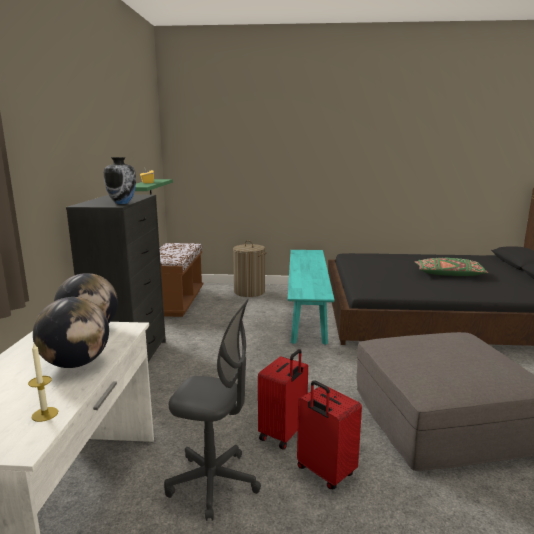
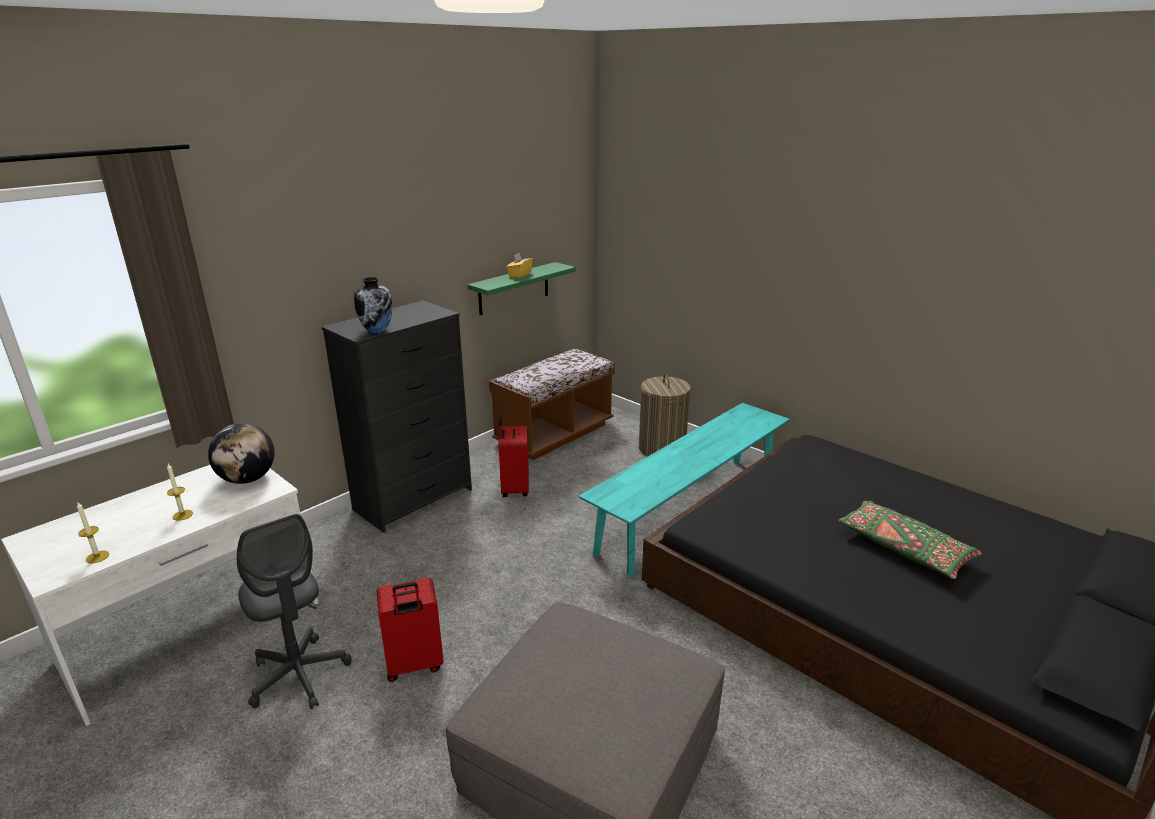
camera: 40 degrees right, 10 degrees up
globe [33,297,109,368] -> candle [167,464,193,521]
red suitcase [297,380,362,489] -> red suitcase moved to [499,415,529,497]

